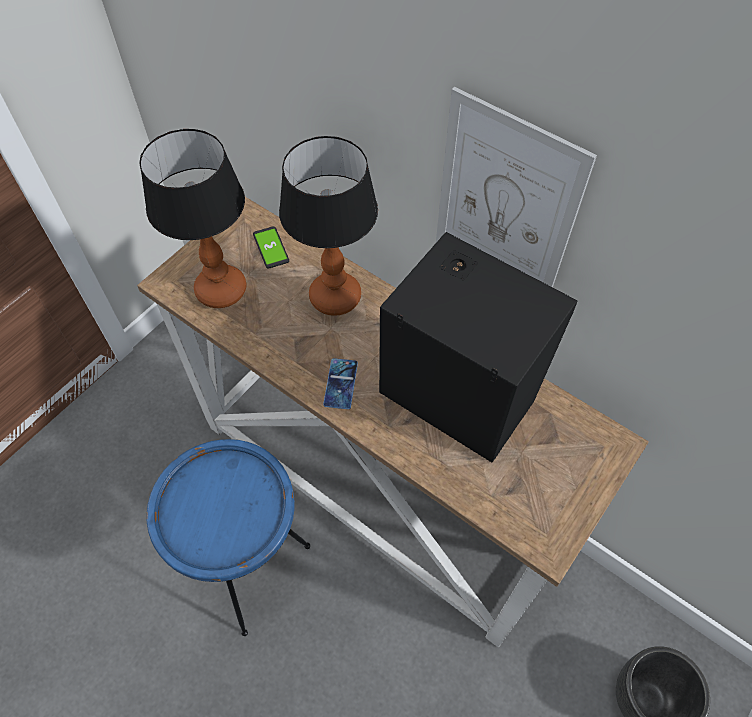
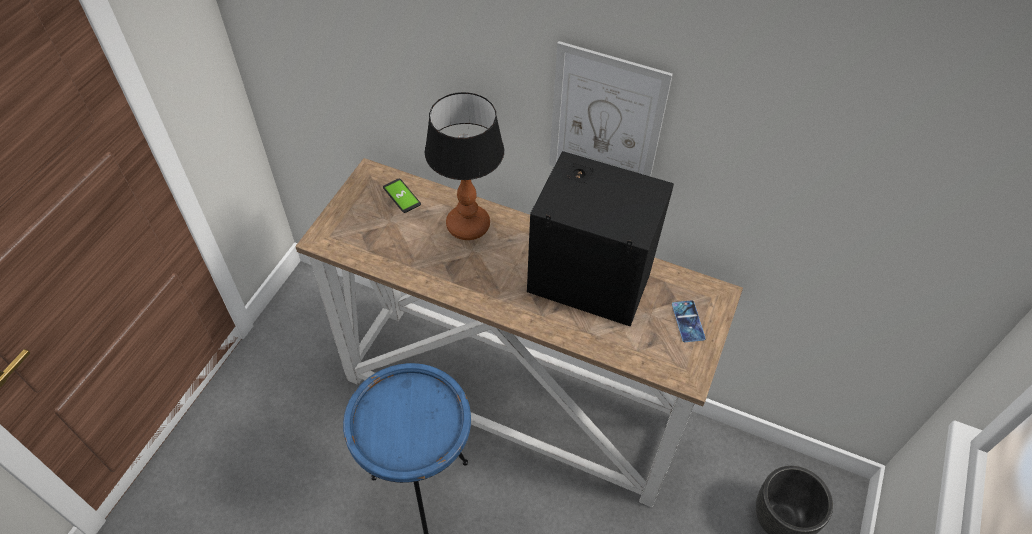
camera: 15 degrees left, 5 degrees down
table lamp [139,129,246,308] -> none
phone [323,358,358,409] -> phone moved to [672,300,706,342]

